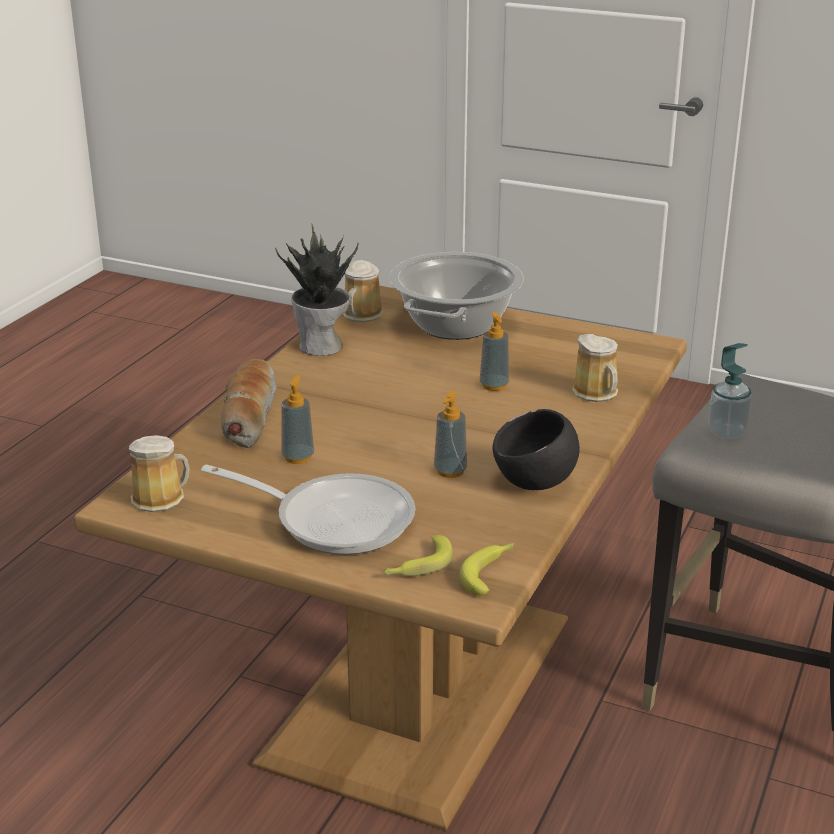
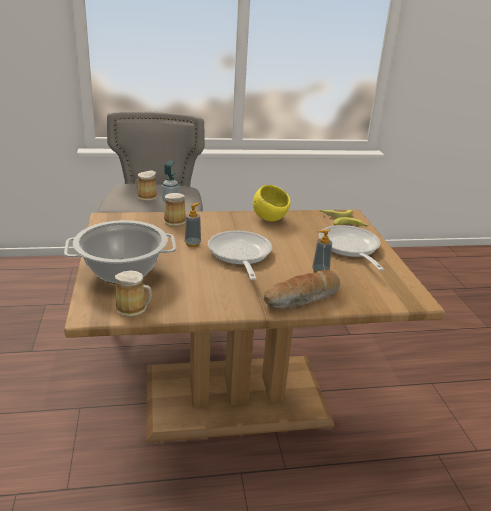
camera: 125 degrees left, 0 degrees up
mug [129,435,190,512] -> mug moved to [135,170,158,201]
potted plant [275,223,358,356] -> none
soap dispenser [434,391,467,478] -> none
black bowl [493,409,580,490] -> yellow bowl [253,185,291,221]
none -> frying pan [208,231,272,280]

